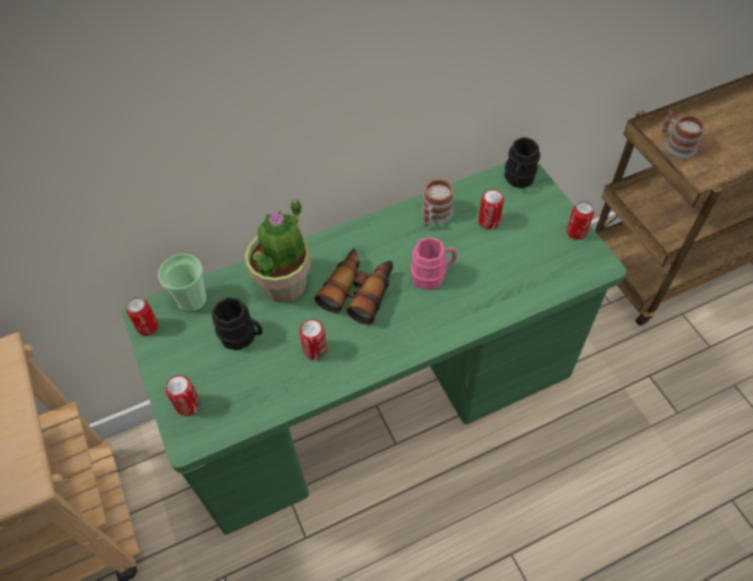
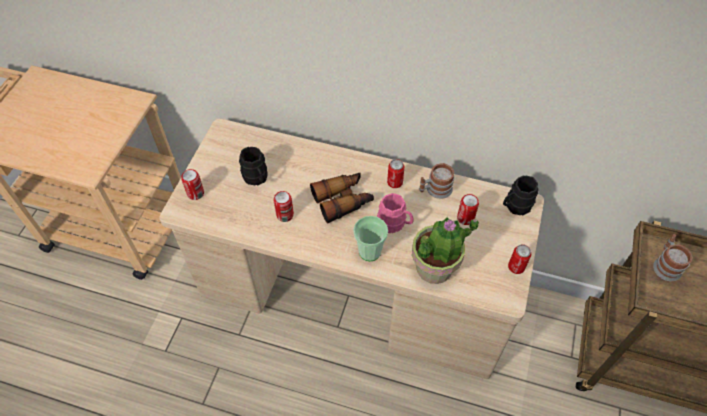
camera: 40 degrees right, 0 degrees up
green desk [122,162,626,535] -> beige desk [159,118,544,379]
can [126,297,159,336] -> can moved to [387,159,405,188]
cup [158,254,207,313] -> cup moved to [353,216,388,261]
potted plant [245,199,311,303] -> potted plant moved to [412,217,479,284]

